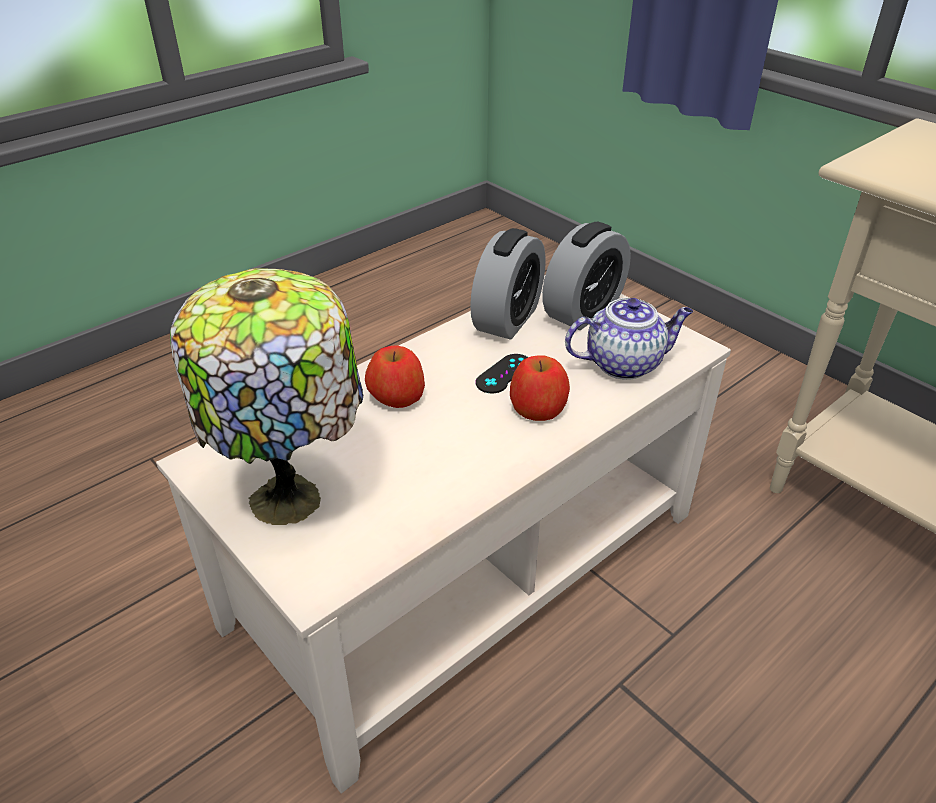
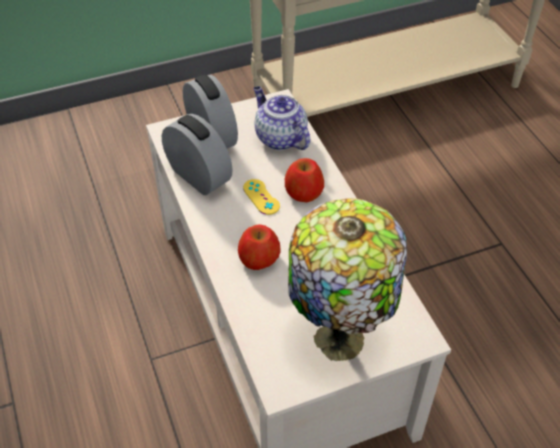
camera: 70 degrees left, 10 degrees up
black game controller [475,354,528,393] -> yellow game controller [243,179,280,215]
teapot [565,298,693,380] -> teapot turned 45 degrees counterclockwise [253,86,310,150]

